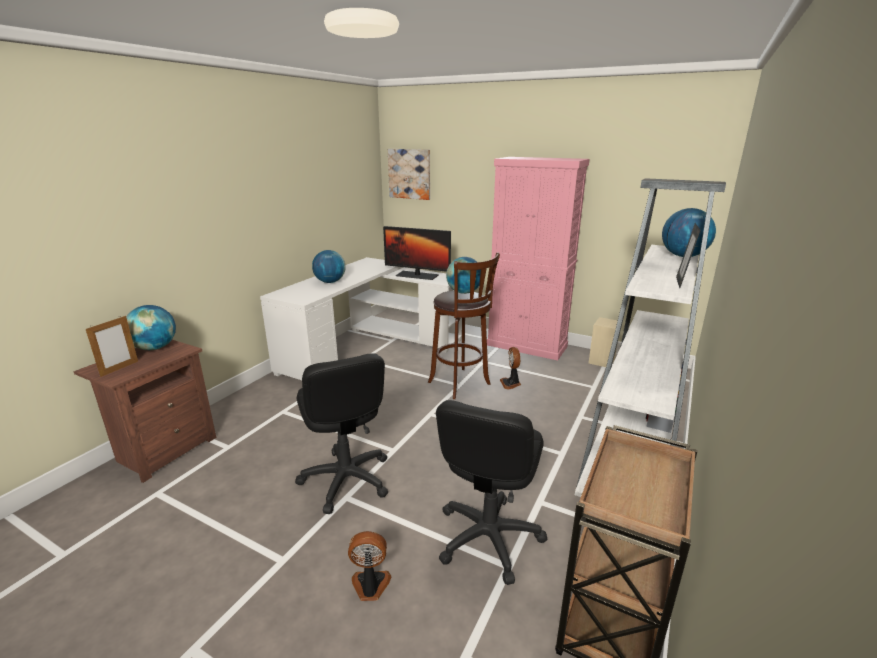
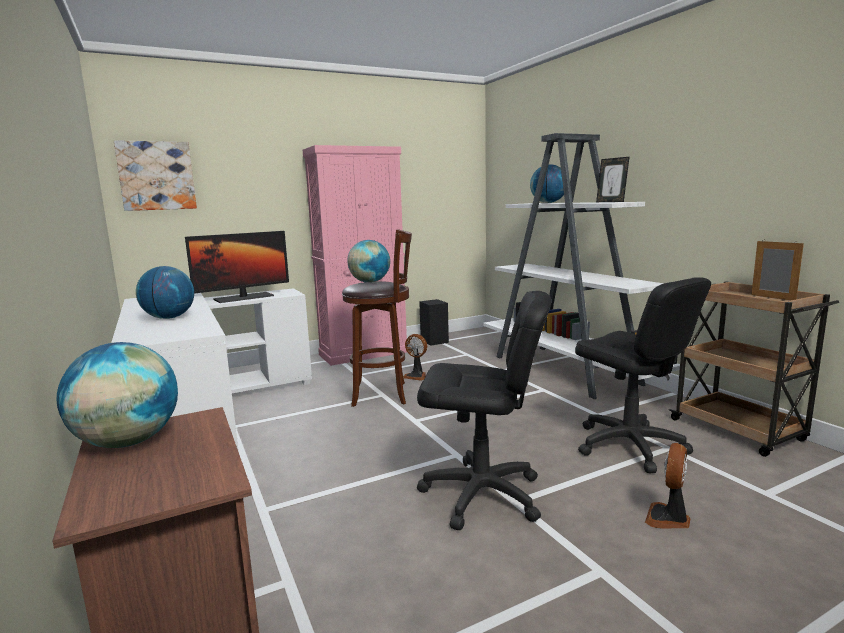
camera: 55 degrees left, 10 degrees down
picture frame [86,316,138,377] -> picture frame moved to [751,241,804,301]
beige speaker [589,317,618,367] -> black speaker [419,299,449,346]

